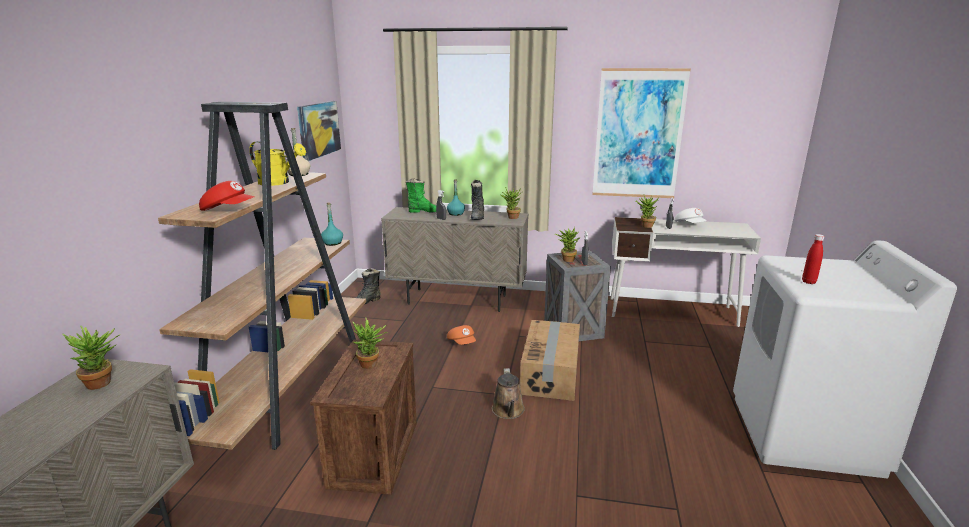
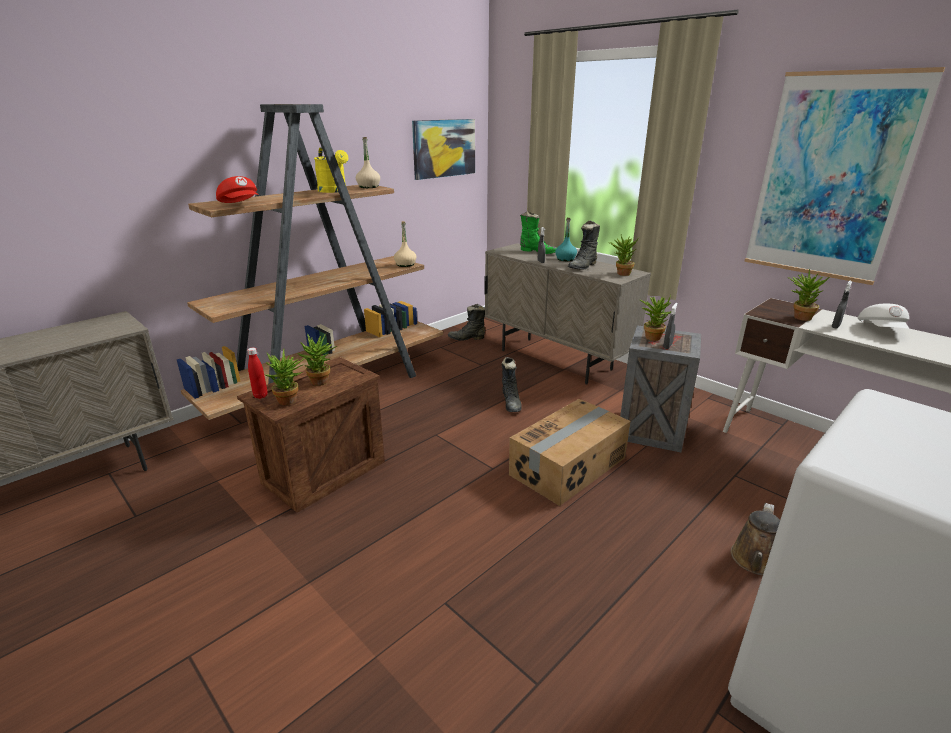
camera: 35 degrees right, 5 degrees up
potted plant [62,326,119,390] -> potted plant moved to [266,349,305,405]
turquoise bottle [321,202,343,246] -> beige bottle [394,221,416,267]
orange cap [447,325,476,345] -> black boot [502,357,522,412]
brown watering can [492,368,525,419] -> brown watering can moved to [731,503,780,576]
red bottle [802,234,824,284] -> red bottle moved to [247,348,267,399]

